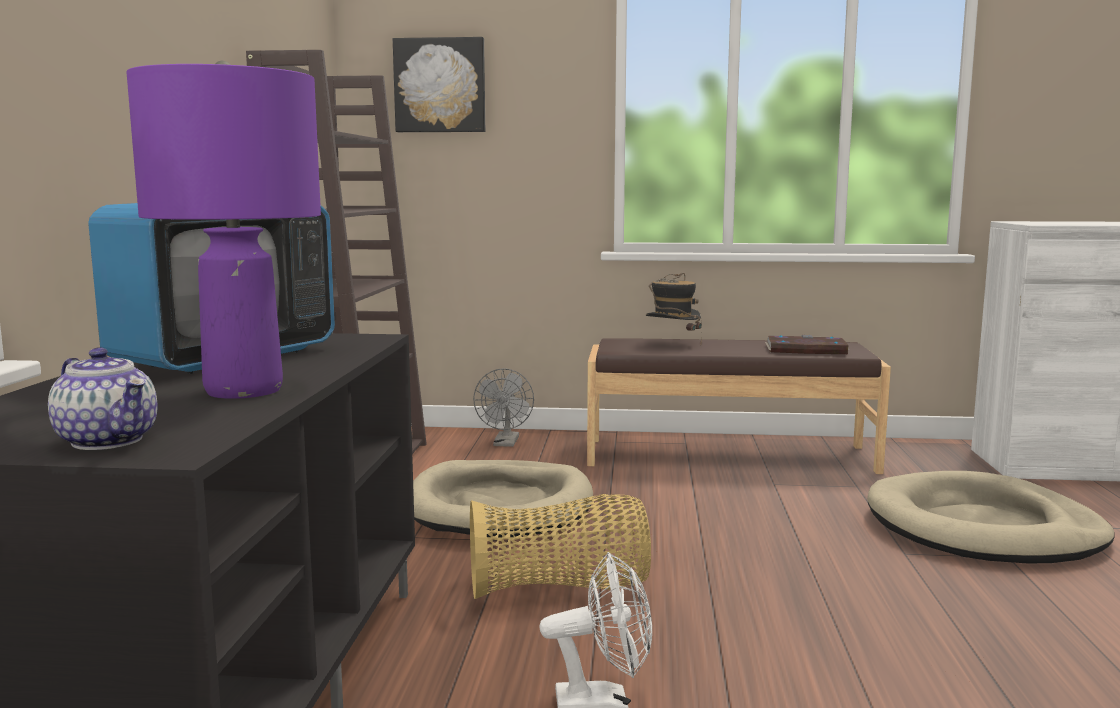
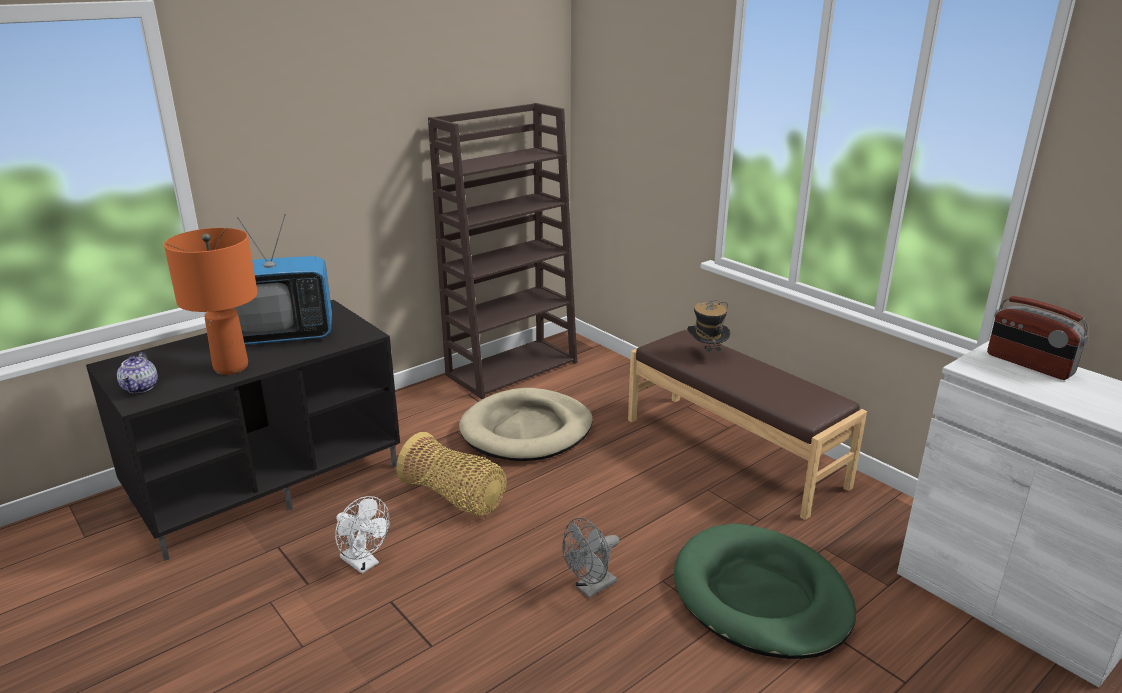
camera: 45 degrees right, 15 degrees up
purple table lamp [126,61,321,399] -> orange table lamp [164,228,258,375]
picture [393,37,485,132] -> none
grey fan [473,368,534,447] -> grey fan moved to [562,518,619,598]
book [765,335,849,354] -> none
beige dog bed [867,471,1115,564] -> green dog bed [674,523,856,659]
none -> radio [987,296,1088,380]

